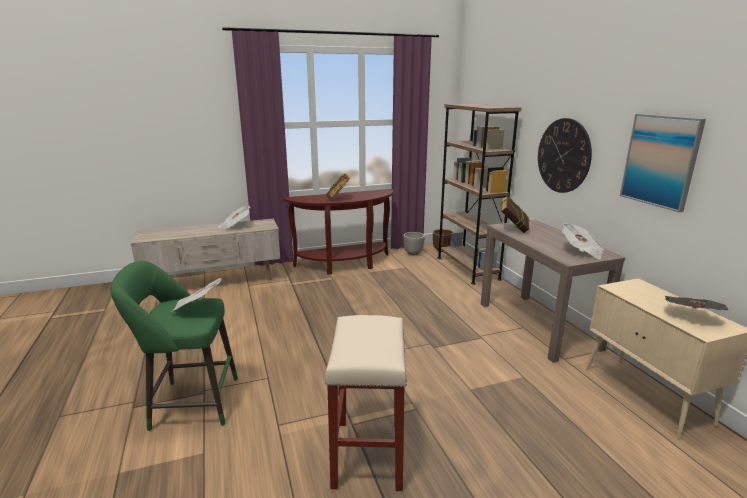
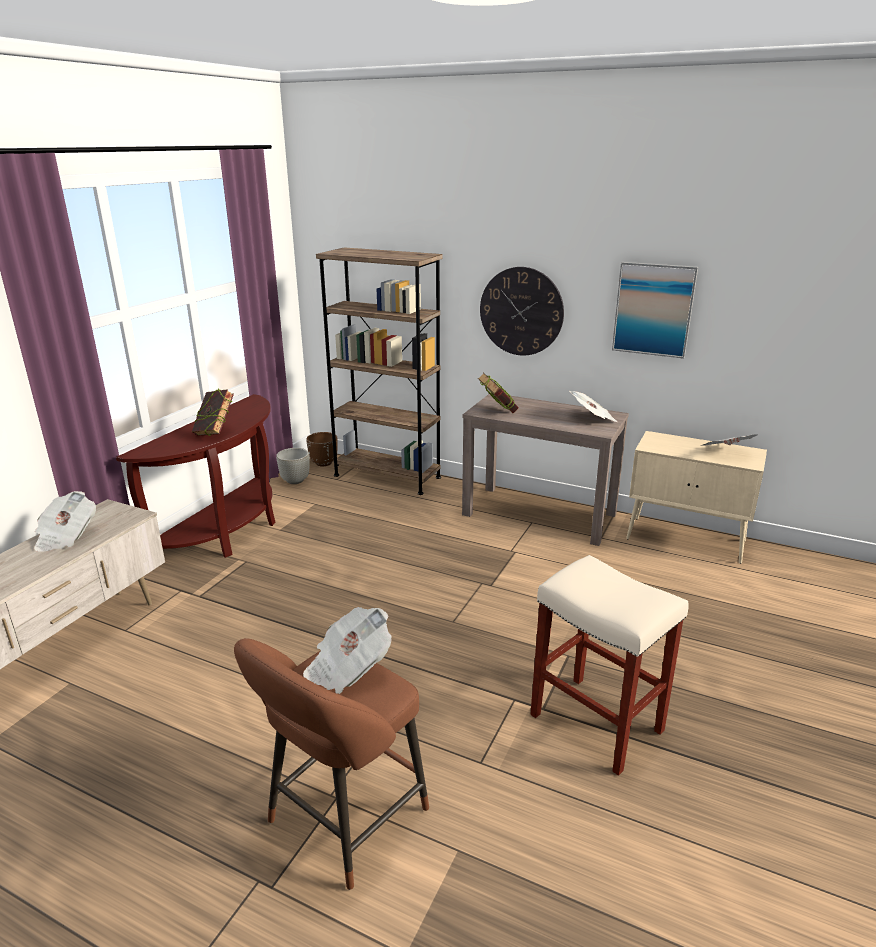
camera: 45 degrees left, 5 degrees up
green stool [111,261,238,431] -> brown stool [234,638,429,890]

